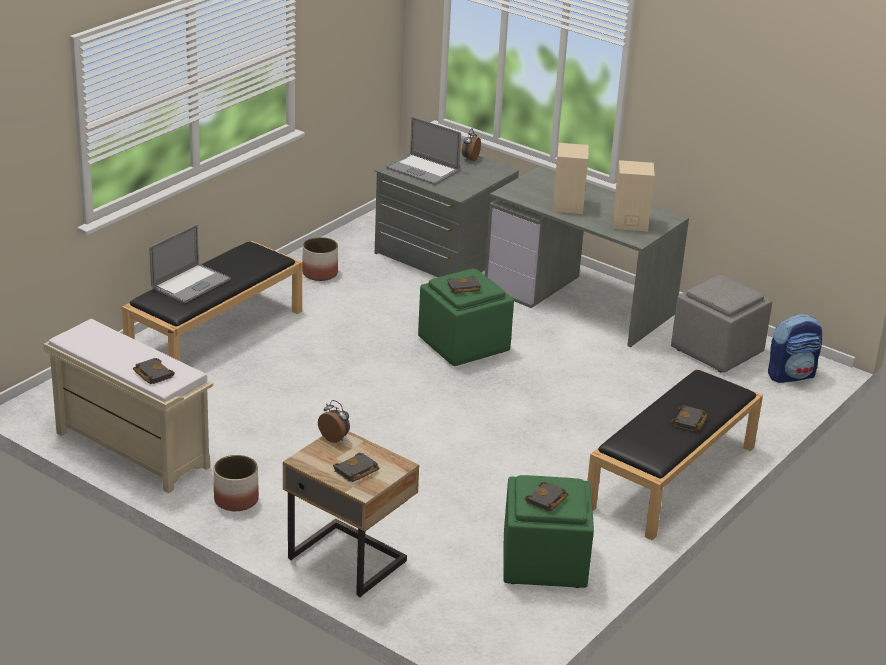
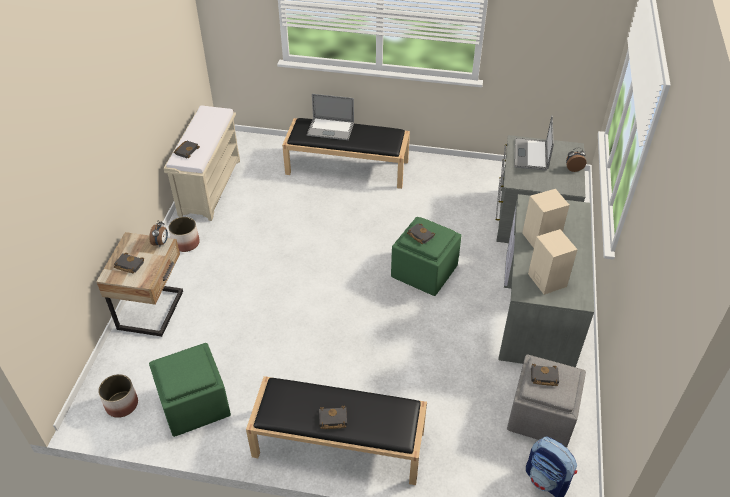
camera: 65 degrees right, 15 degrees up
planter [302,237,338,281] -> planter moved to [98,374,138,418]
black book [525,481,569,512] -> black book moved to [531,364,559,386]

